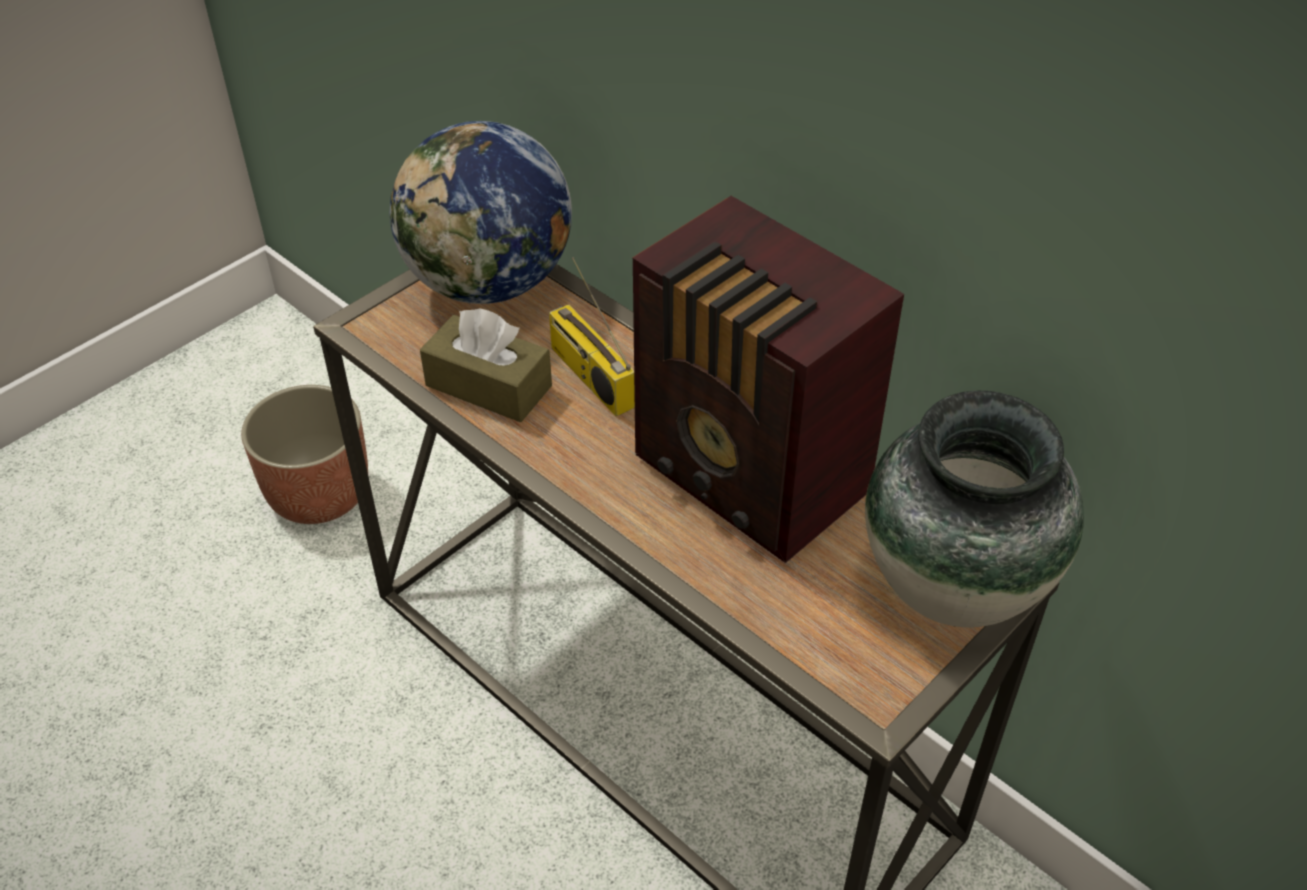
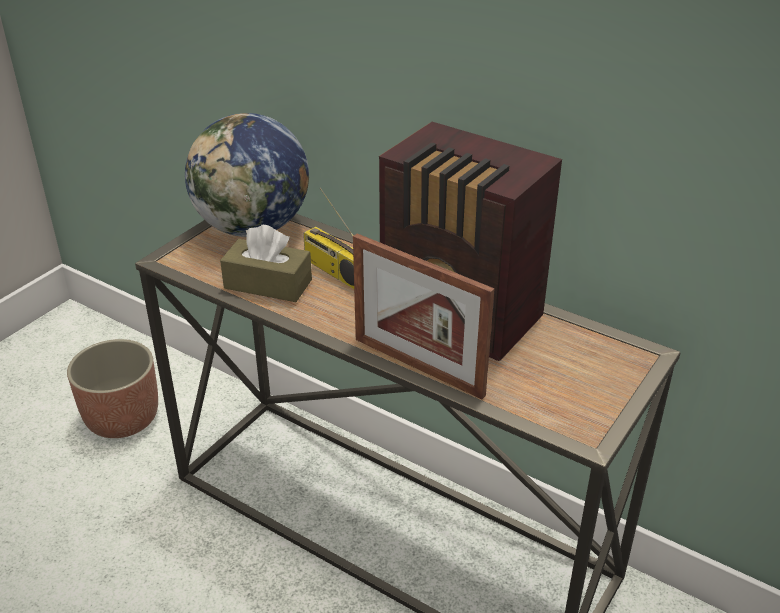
camera: 10 degrees left, 10 degrees down
vase [865,390,1084,628] -> none
none -> picture frame [353,233,495,399]

